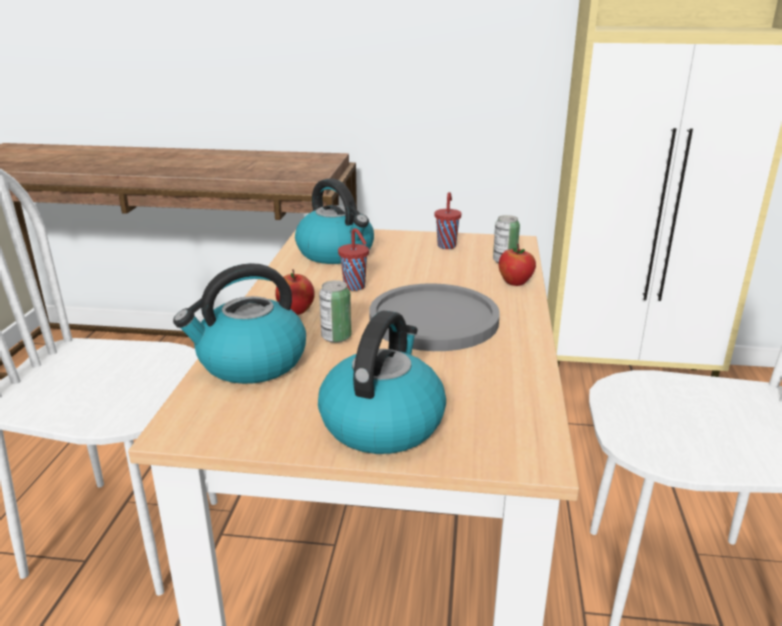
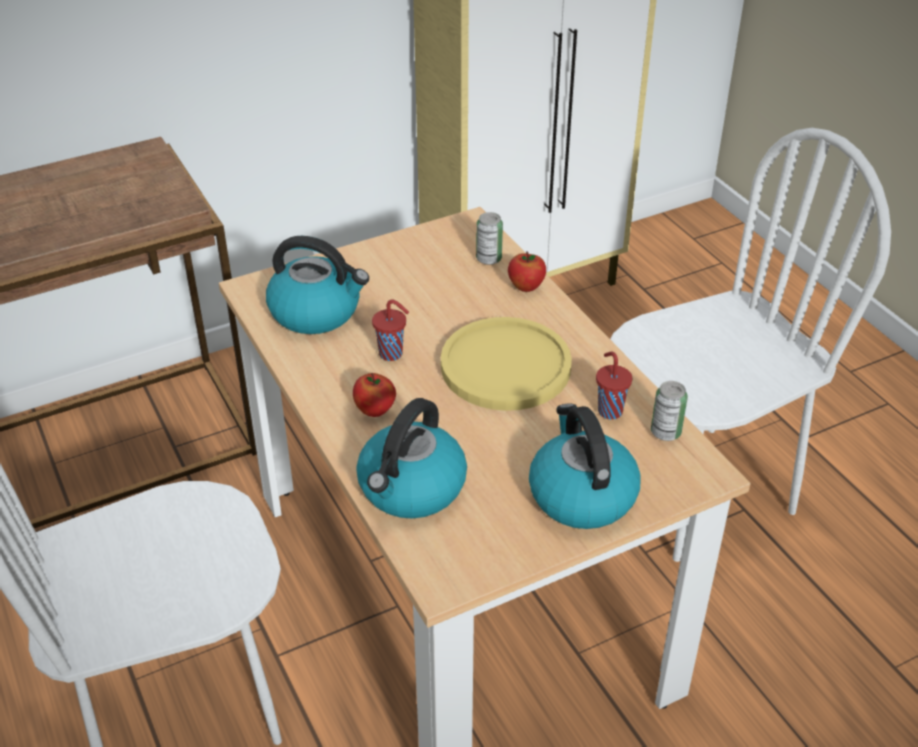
camera: 35 degrees left, 15 degrees up
can [319,280,351,343] -> can moved to [651,381,688,441]
grey plate [369,283,500,351] -> yellow plate [441,317,572,411]
red cup [434,192,462,249] -> red cup moved to [596,351,632,420]

